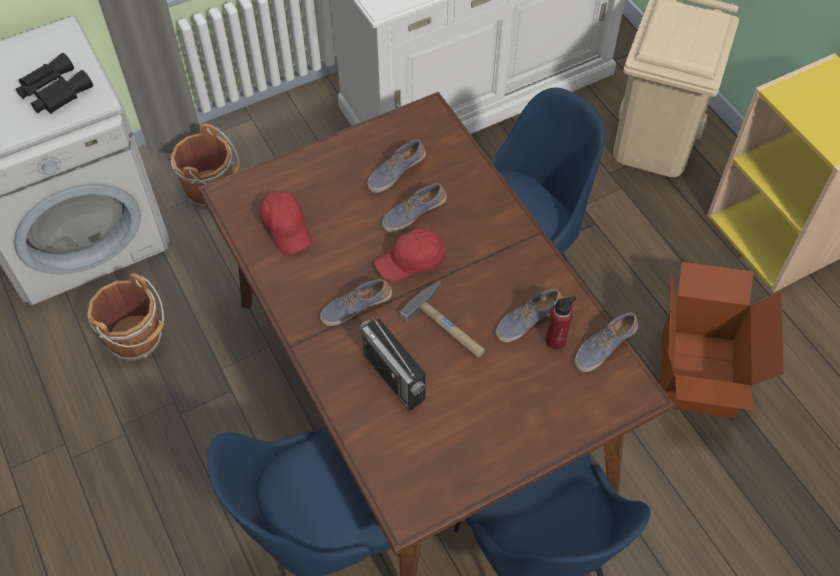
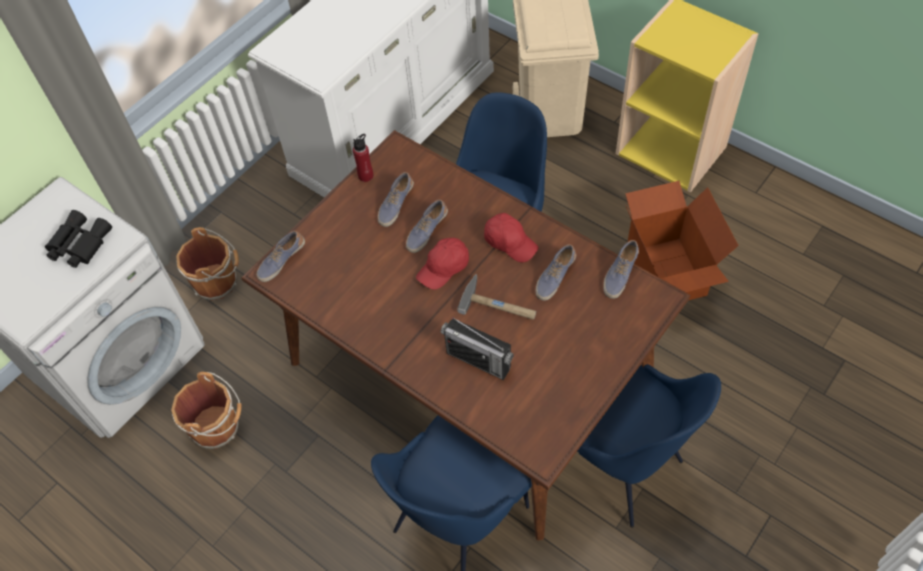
camera: 20 degrees left, 0 degrees up
red cap [259,192,312,255] -> red cap moved to [484,213,538,263]
shoe [320,279,392,326] -> shoe moved to [257,231,305,282]
red bottle [546,296,576,349] -> red bottle moved to [353,134,373,182]

